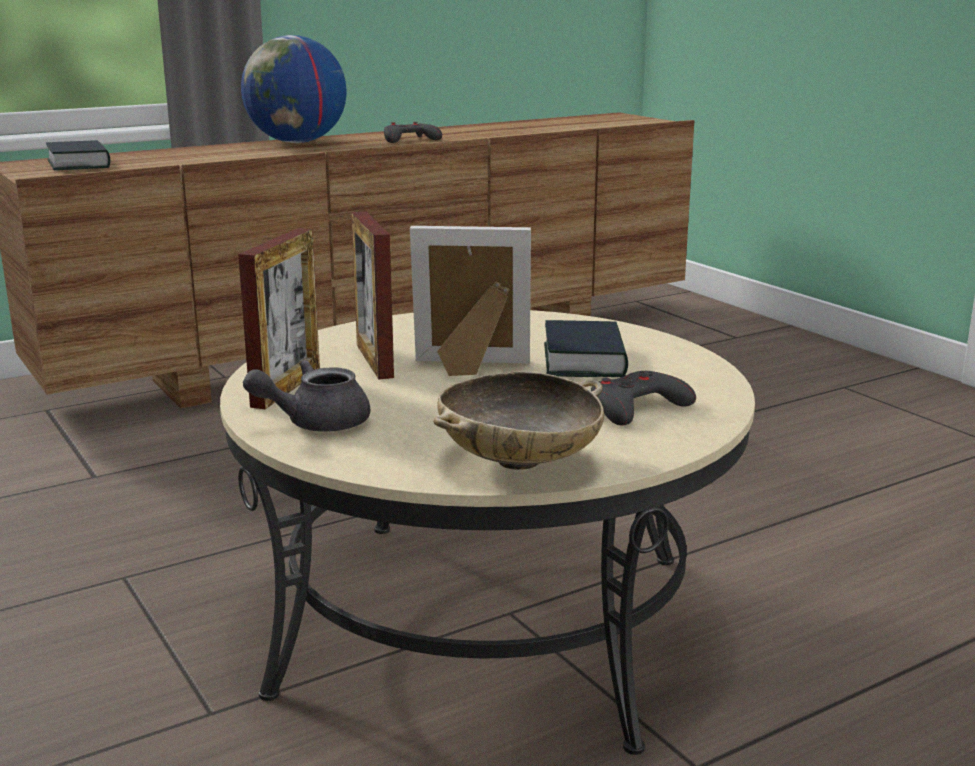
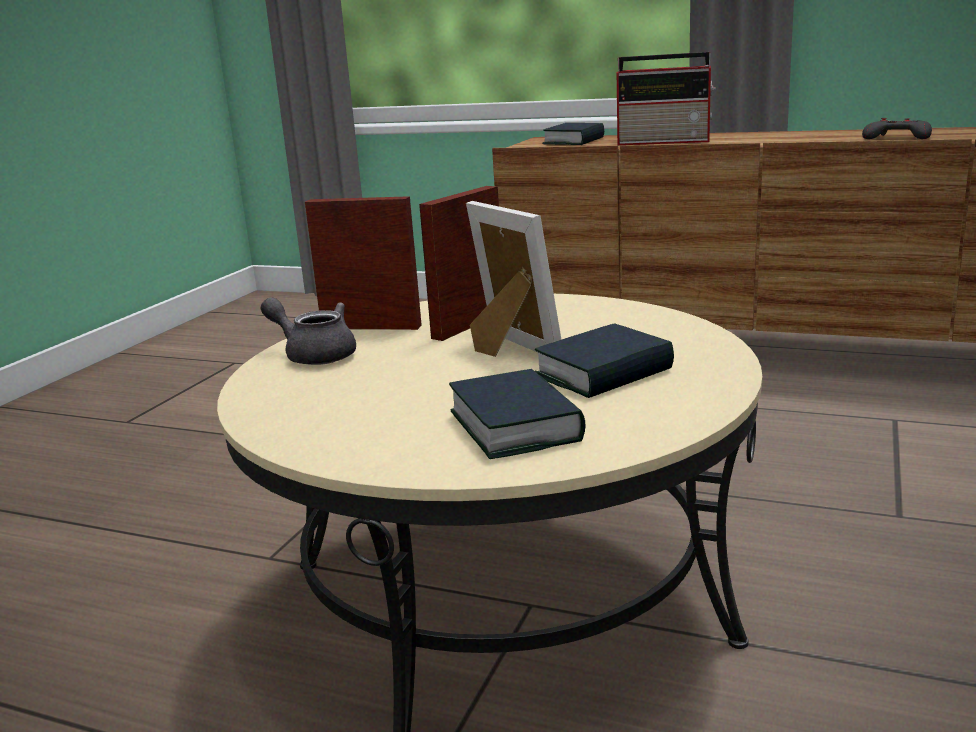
camera: 55 degrees right, 0 degrees up
picture frame [238,228,320,409] -> picture frame turned 150 degrees counterclockwise [305,196,422,330]
globe [241,35,347,143] -> none
beige bowl [433,372,604,470] -> none
grey game controller [591,371,696,426] -> book [449,369,586,459]
none -> radio [617,52,716,145]

